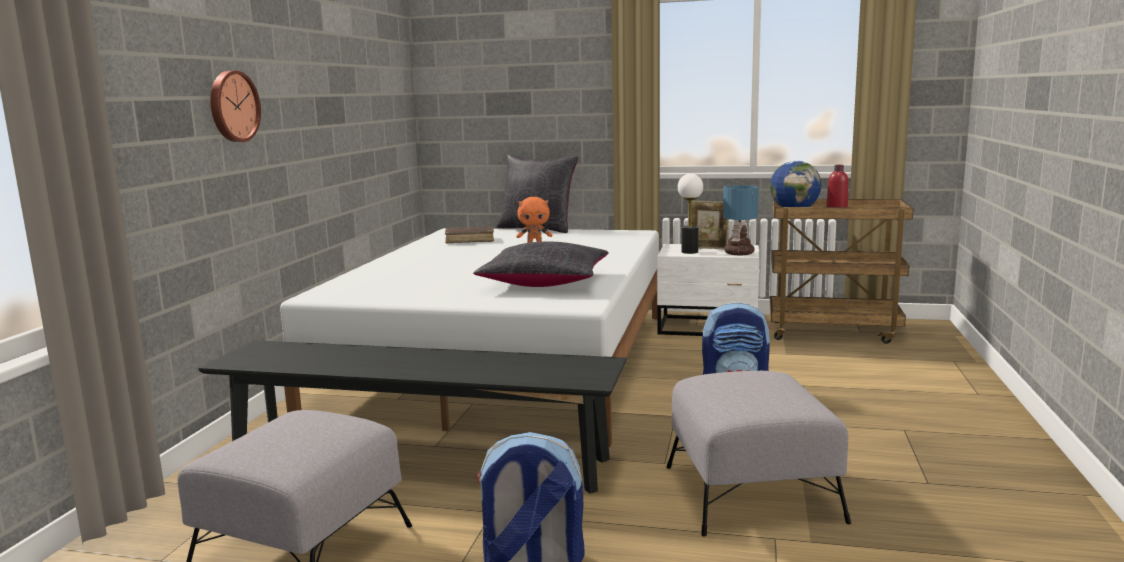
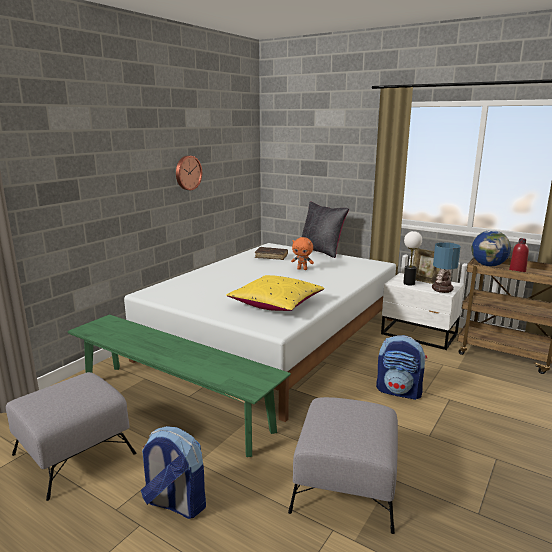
camera: 20 degrees right, 5 degrees up
black bench [198,340,627,494] -> green bench [67,314,291,457]
wall clock [210,71,261,142] -> wall clock moved to [176,156,202,190]
black pillow [473,242,609,287] -> yellow pillow [226,275,325,311]

